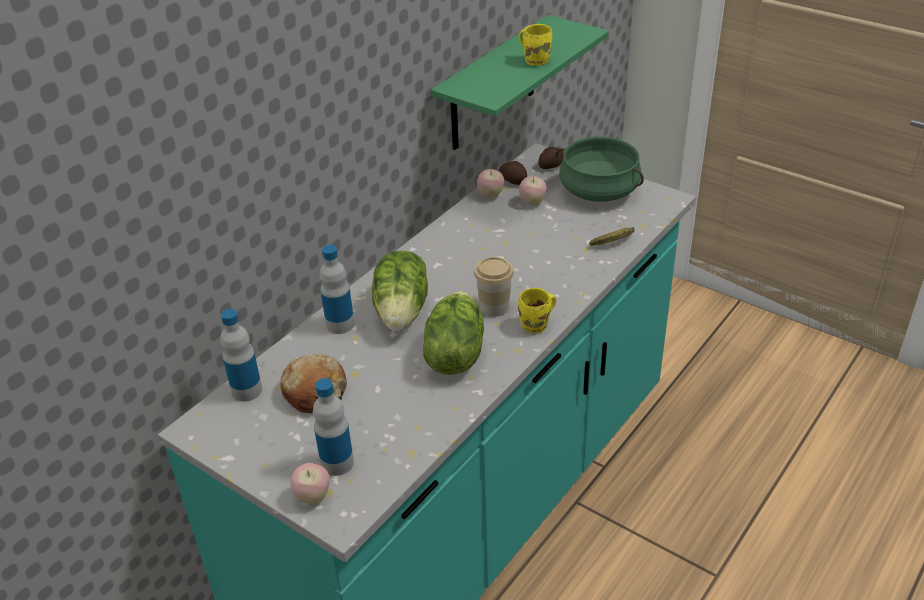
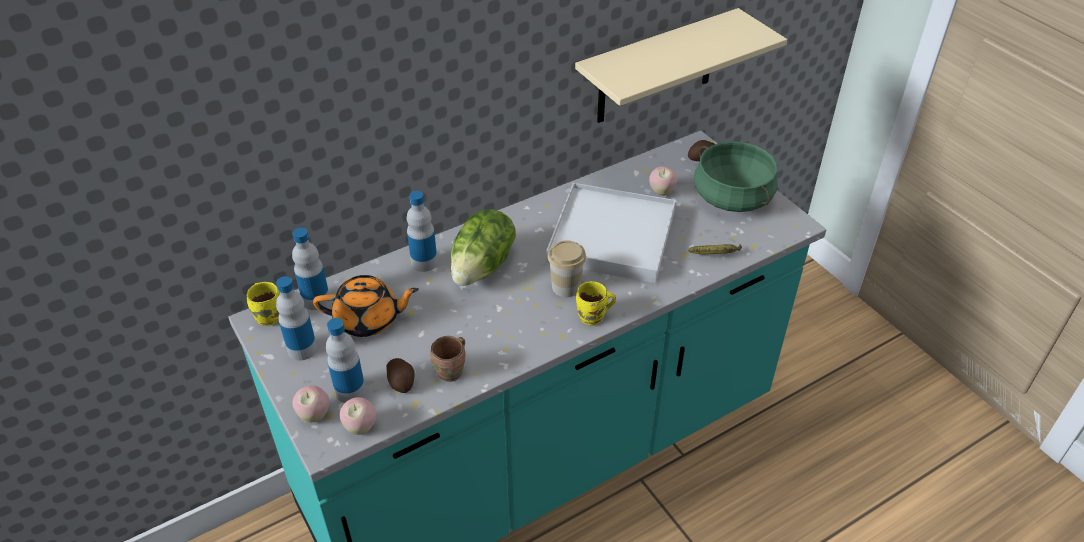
camera: 20 degrees right, 5 degrees up
bread [280,354,347,413] -> orange teapot [313,275,419,337]
lettuce [423,291,484,375] -> none
green shelf [431,15,609,150] -> beige shelf [575,8,787,123]
apple [477,169,504,198] -> apple moved to [339,397,376,435]
potato [499,161,527,185] -> potato moved to [386,358,415,393]
yellow mug [519,24,552,66] -> yellow mug moved to [247,282,280,326]
none -> bottle [276,276,317,361]
none -> brown mug [430,336,466,382]
none -> white tray [546,183,676,283]

